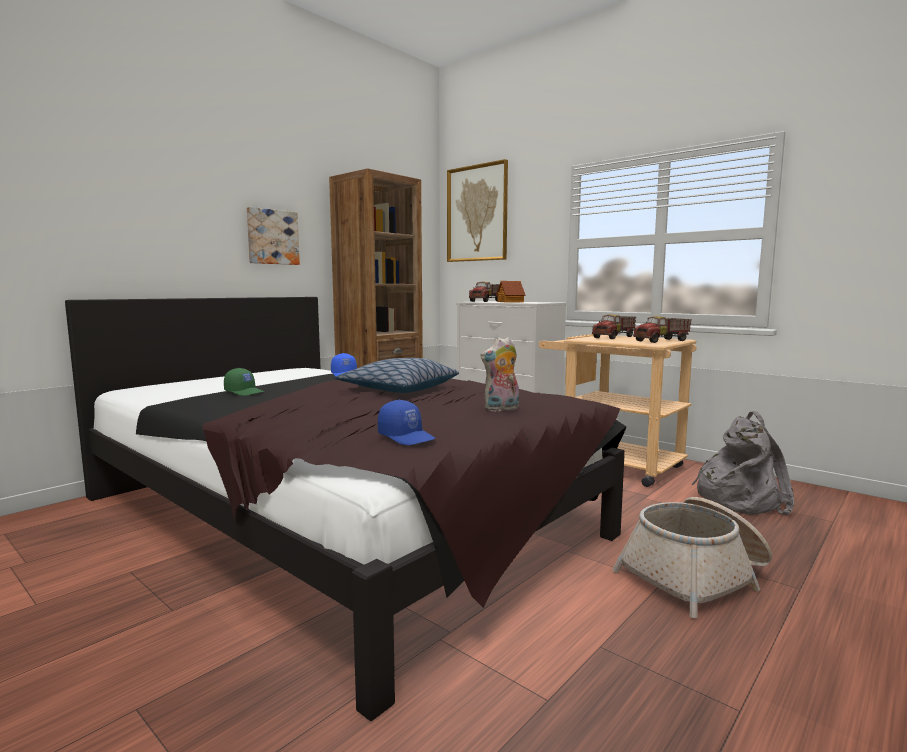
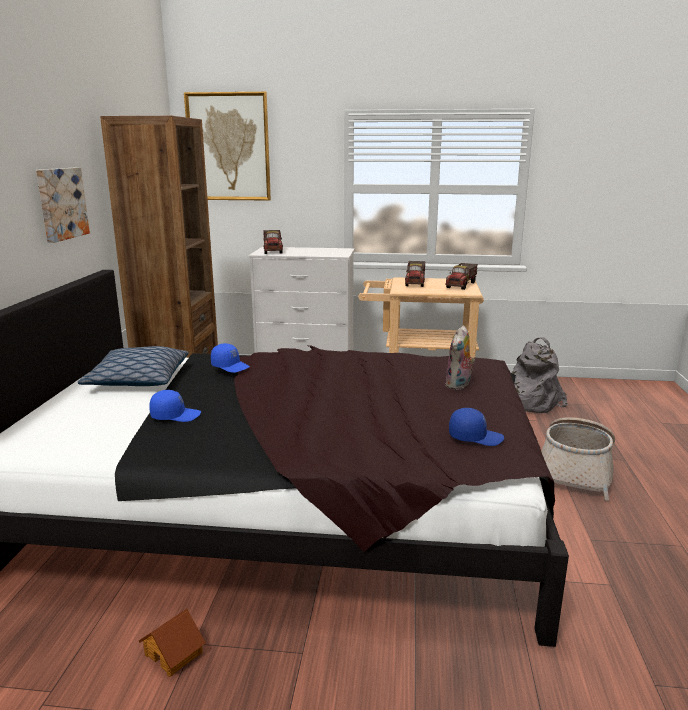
camera: 35 degrees left, 10 degrees up
green cap [224,368,264,396] -> blue cap [149,390,201,422]
pillow [336,358,459,393] -> pillow moved to [78,346,189,386]
toy house [496,281,525,302] -> toy house moved to [139,608,206,677]

